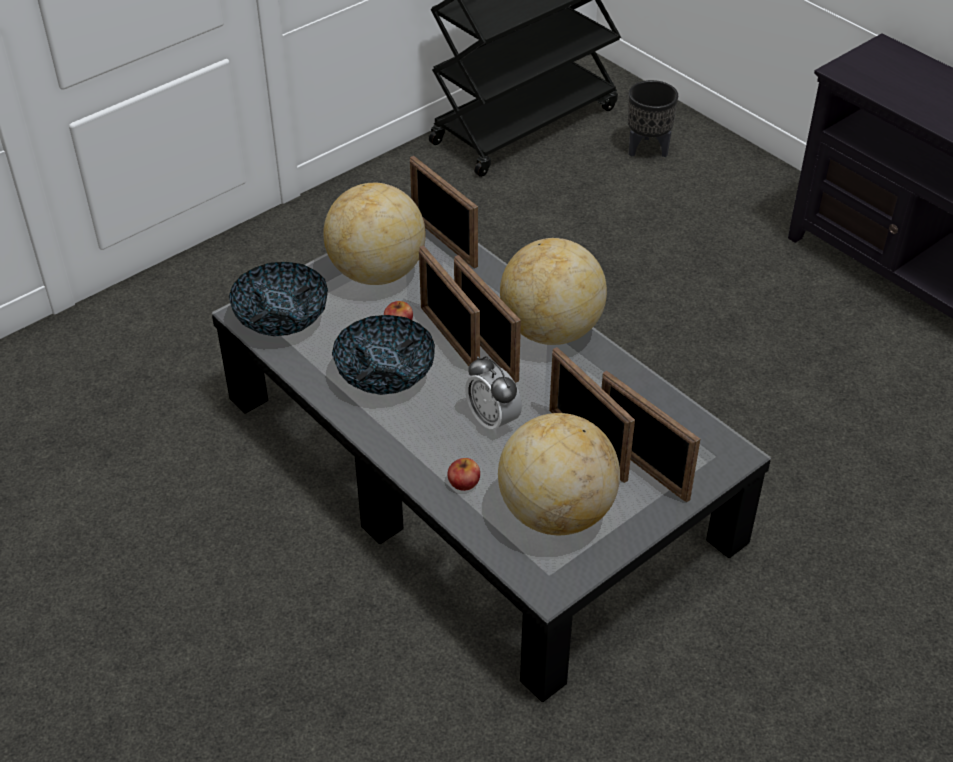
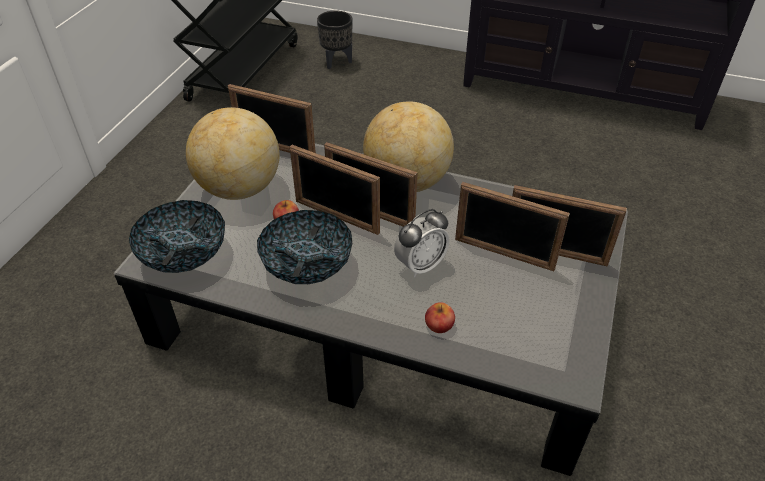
camera: 30 degrees left, 0 degrees up
alarm clock [465,356,522,435] -> alarm clock turned 60 degrees counterclockwise [394,209,450,278]
globe [498,413,620,535] -> none

